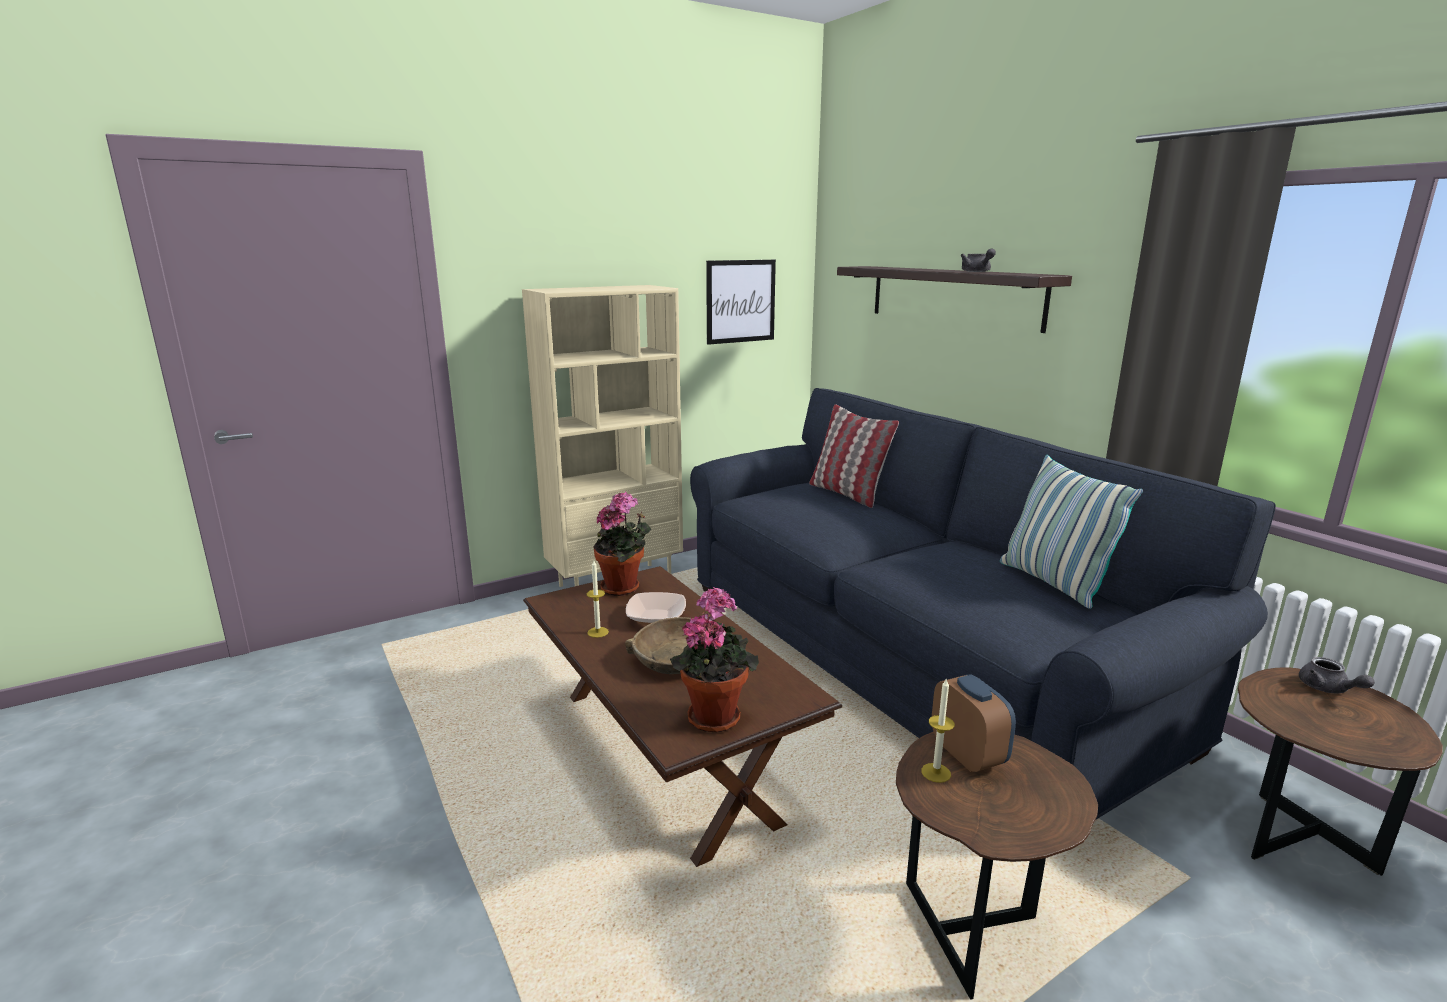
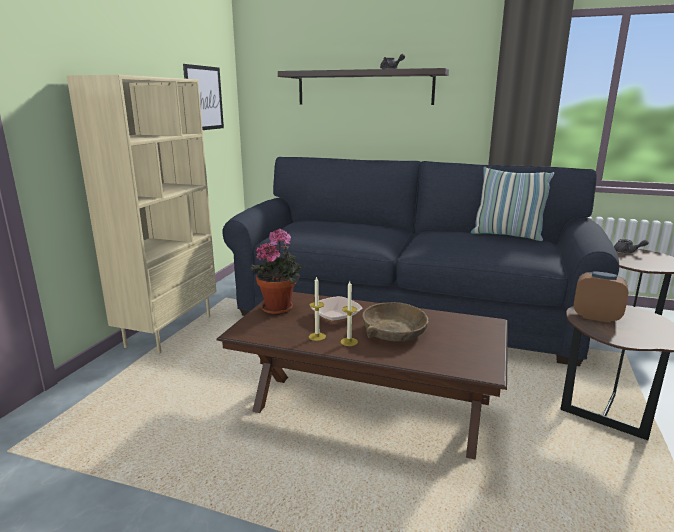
camera: 40 degrees left, 0 degrees up
potted plant [670,587,759,732] -> none
pillow [809,404,899,508] -> none
candle [921,678,955,783] -> candle moved to [340,281,358,346]

